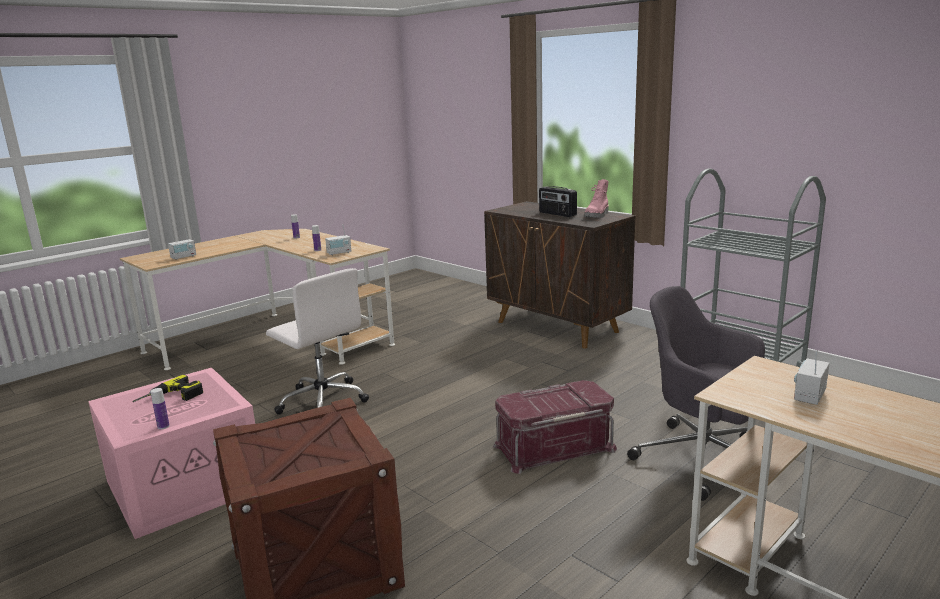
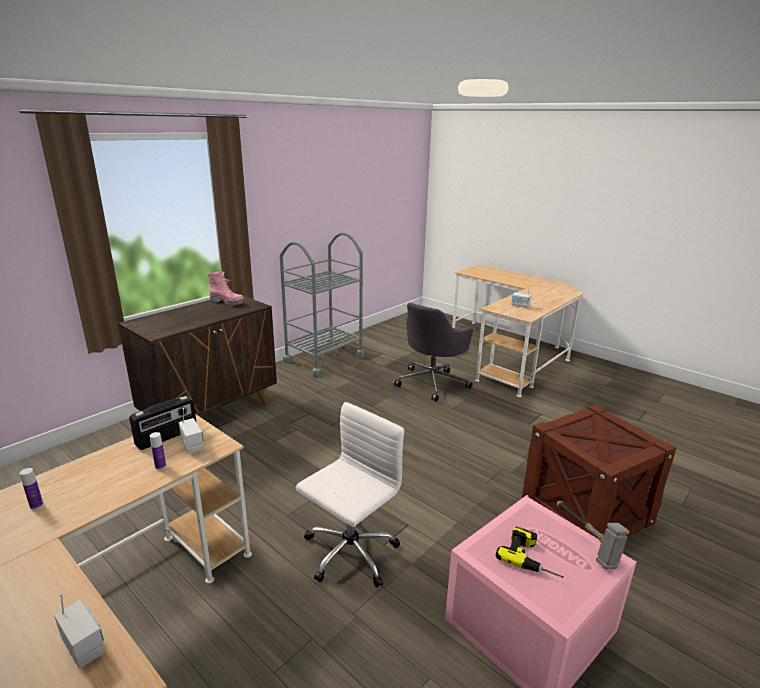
camera: 95 degrees left, 5 degrees up
bottle [151,388,170,429] -> hammer [557,501,629,569]
red storage box [493,380,617,474] -> none
radio [539,186,577,217] -> radio moved to [129,396,197,450]

